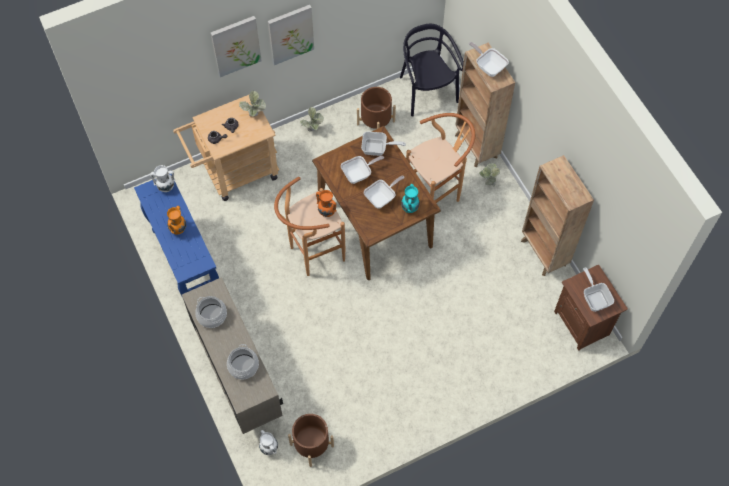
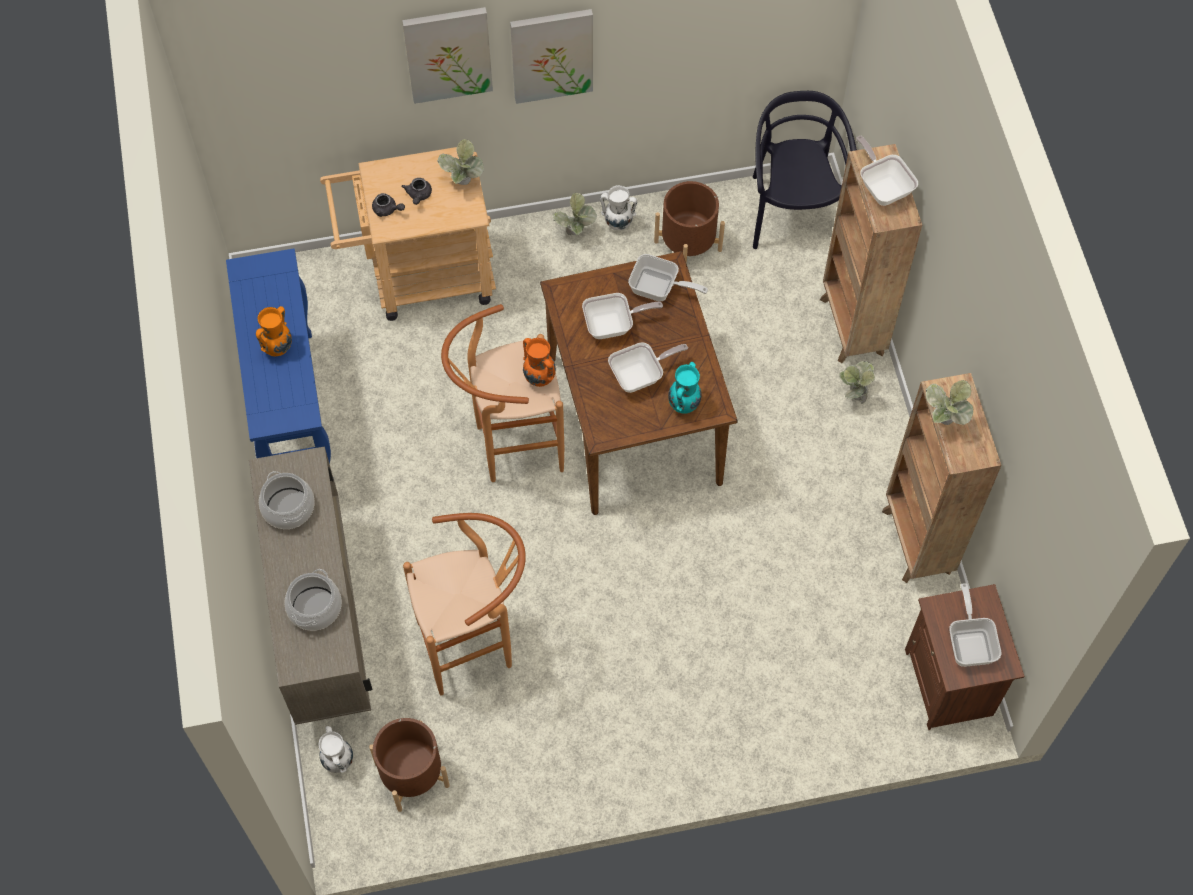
camera: 15 degrees right, 0 degrees up
white vase [150,165,176,192] -> white vase moved to [600,185,637,231]
brown stool [406,113,475,203] -> brown stool moved to [403,513,526,696]
none -> potted plant [926,380,974,425]

